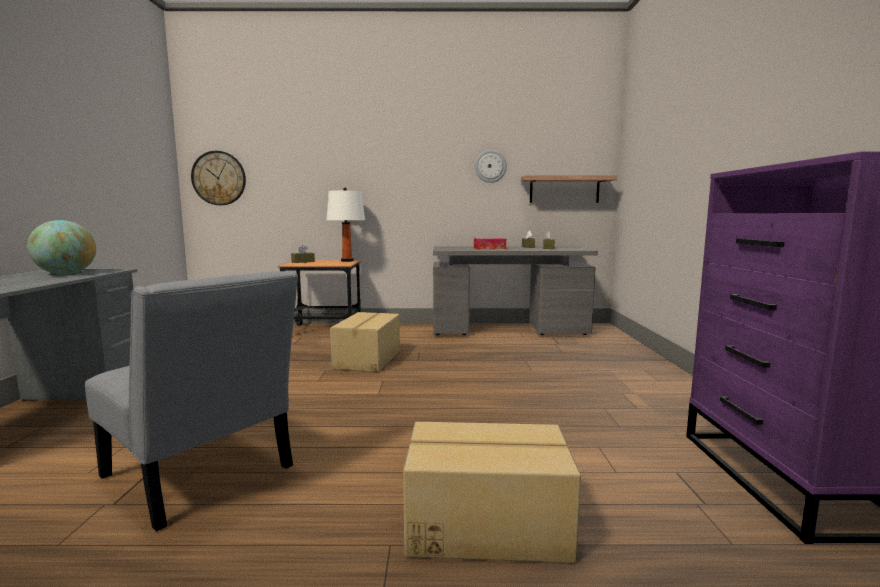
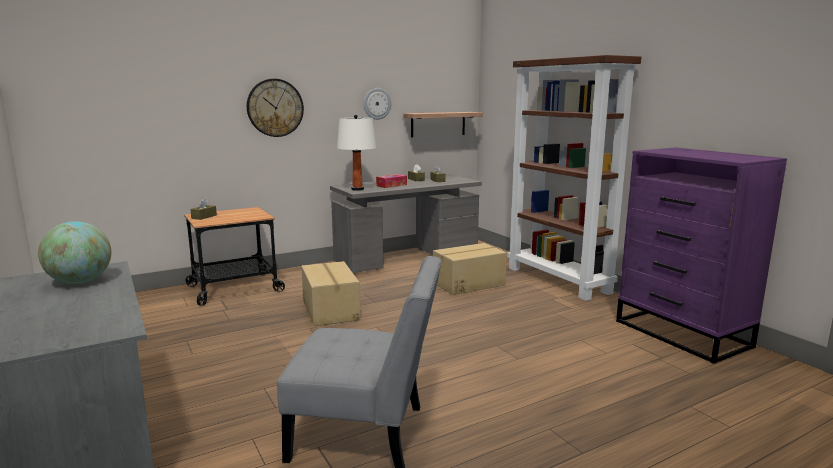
camera: 30 degrees left, 5 degrees up
wall clock [191,151,246,205] -> wall clock moved to [247,79,304,137]
white table lamp [327,188,365,262] -> white table lamp moved to [337,114,376,191]
cardboard box [403,422,581,563] -> cardboard box moved to [433,243,507,295]
none -> brown bookcase [507,55,641,301]

